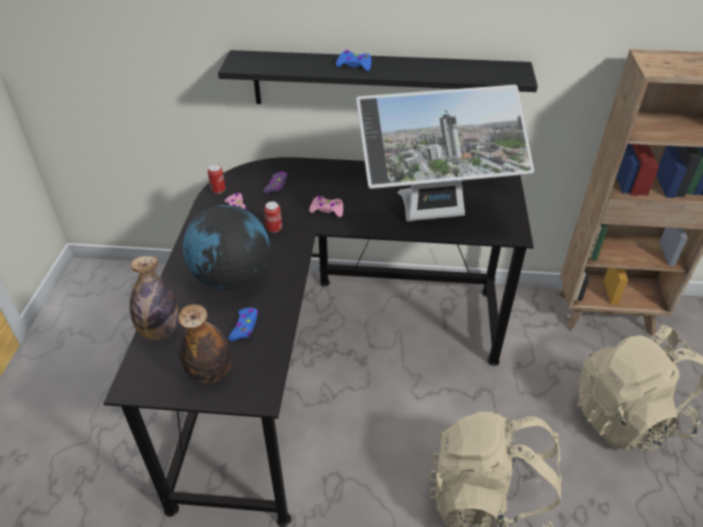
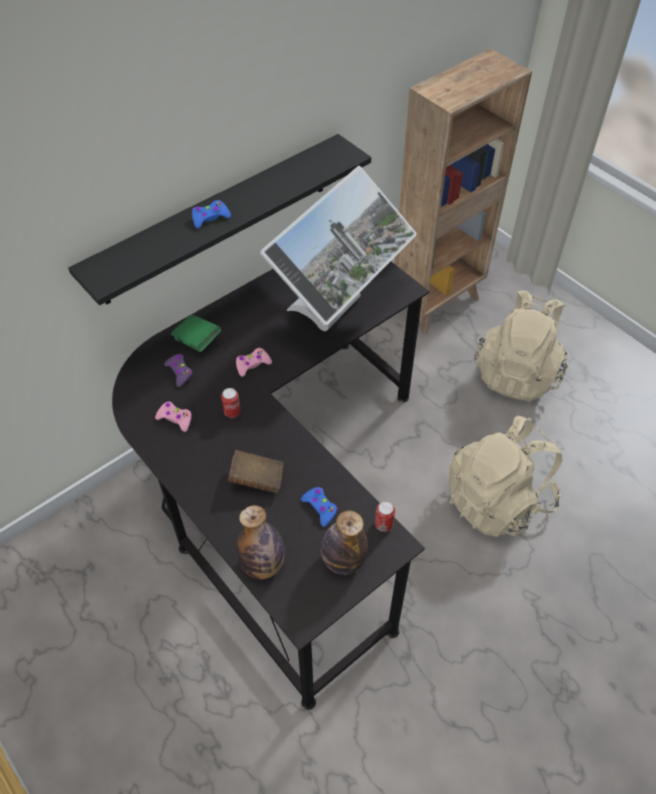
camera: 45 degrees left, 10 degrees up
globe [183,205,270,290] -> brown book [228,450,283,494]
can [208,164,226,194] -> can moved to [375,501,395,532]
none -> green book [171,314,221,352]

